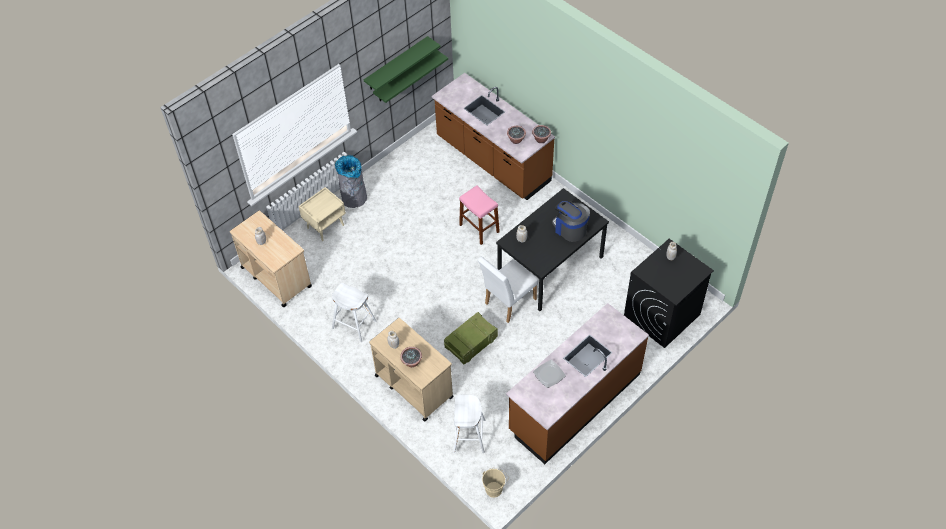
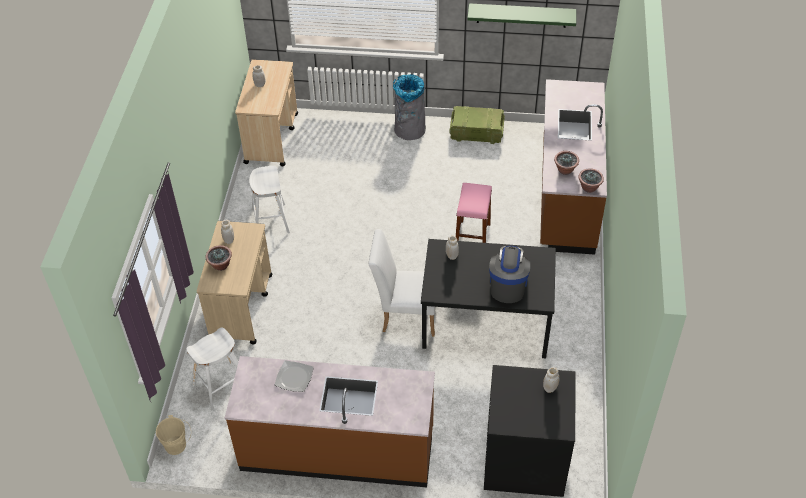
camera: 50 degrees right, 5 degrees down
beige nightstand [298,187,346,241] -> none
green shelf [373,50,448,103] -> none
crate [444,312,498,364] -> crate moved to [449,106,505,144]

